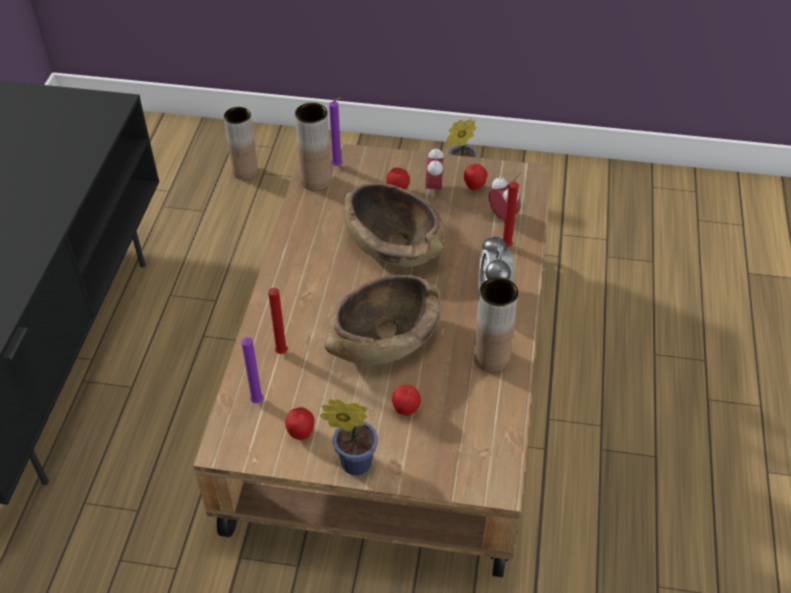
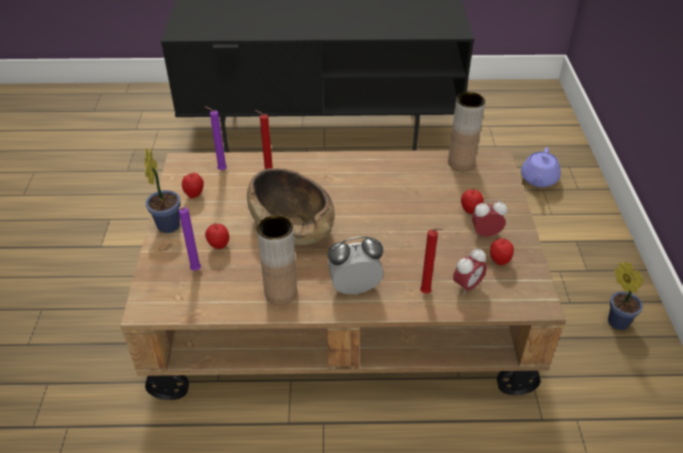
camera: 80 degrees right, 5 degrees down
brown vase [224,107,258,180] -> purple teapot [521,147,561,187]
purple candle [329,97,343,166] -> purple candle moved to [179,207,201,271]
brown bowl [344,183,444,267] -> none

